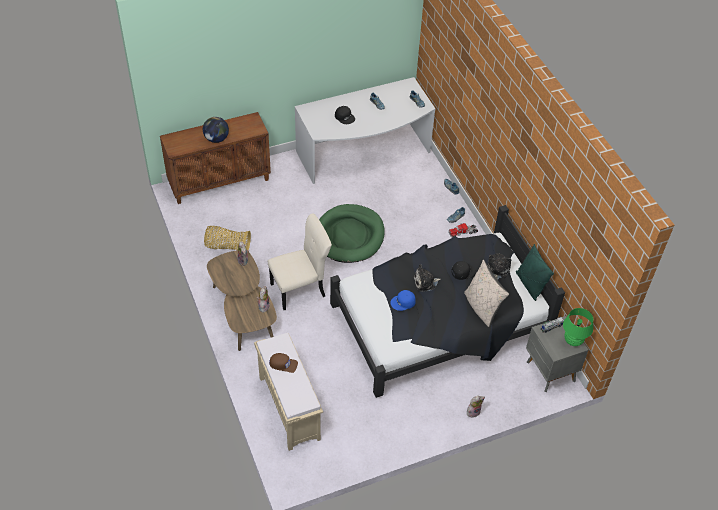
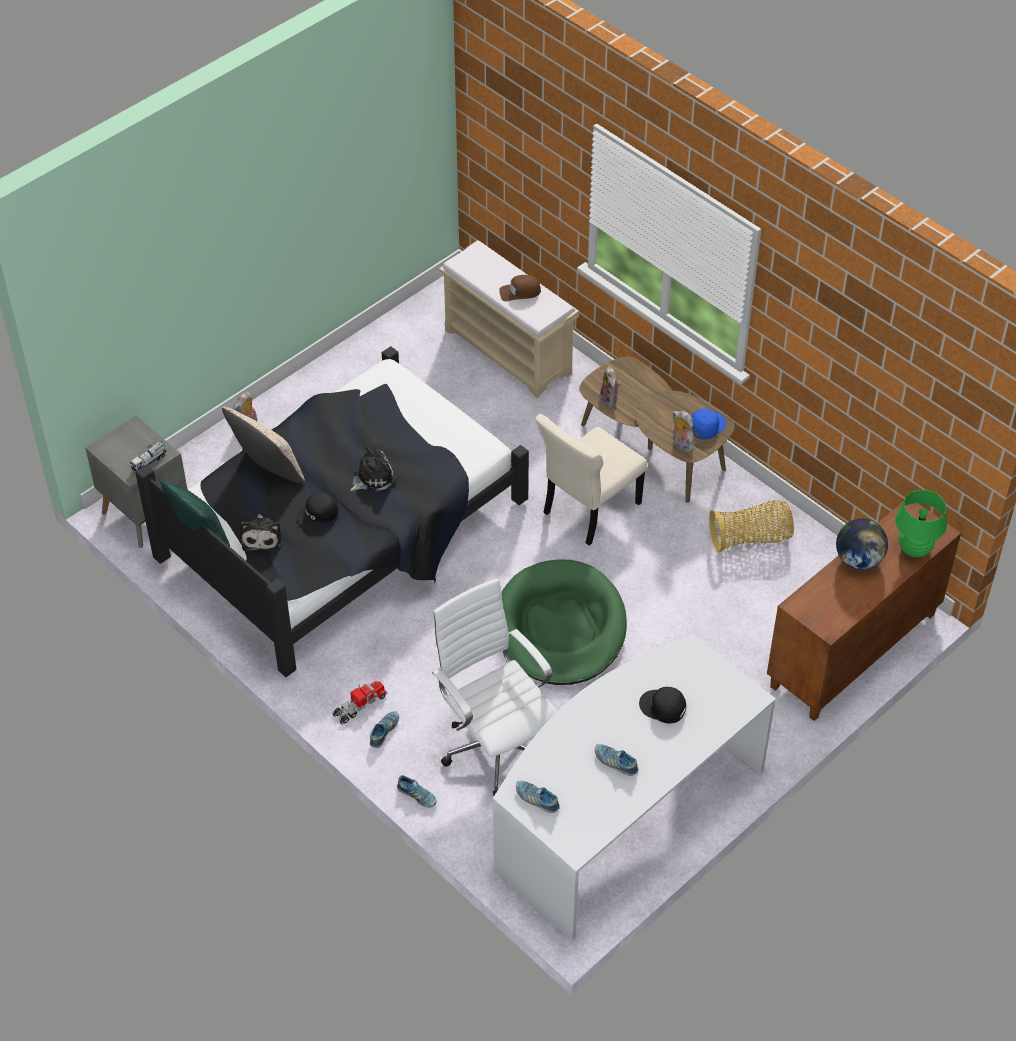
camera: 160 degrees right, 0 degrees up
blue cap [390,290,416,311] -> blue cap moved to [691,408,726,440]
green table lamp [563,308,593,346] -> green table lamp moved to [895,490,947,558]
none -> white office chair [432,578,557,797]

